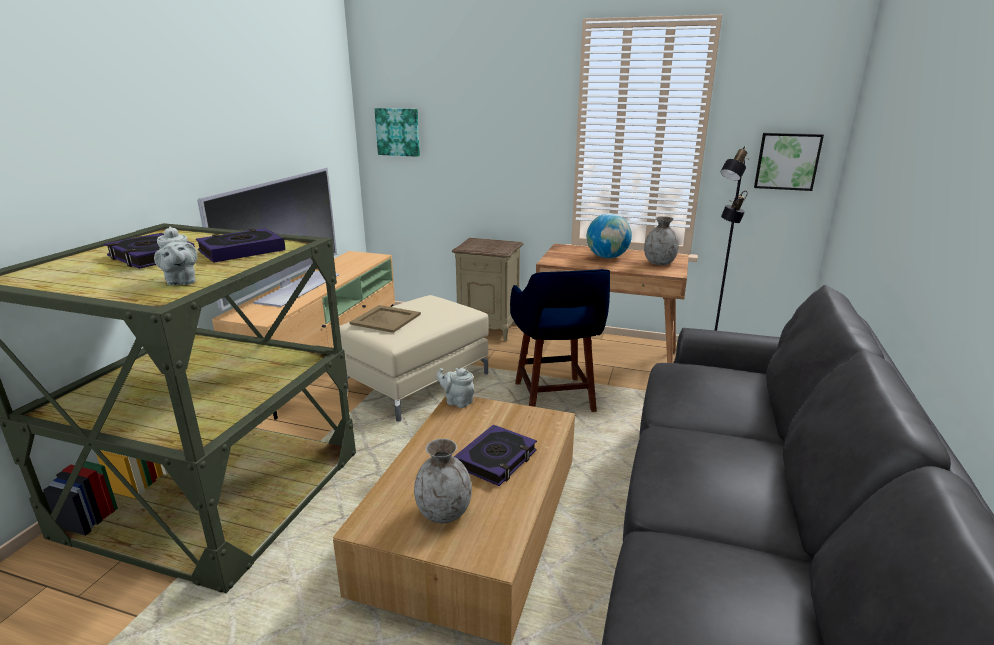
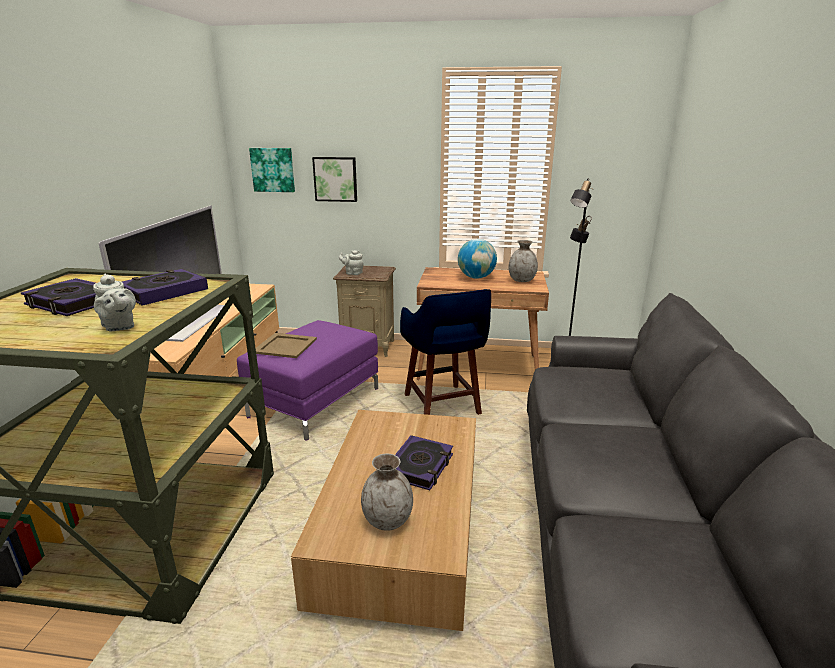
camera: 10 degrees left, 0 degrees up
beige ottoman [340,295,489,422] -> purple ottoman [237,320,378,440]
grey teapot [436,368,474,408] -> grey teapot moved to [339,250,364,275]
picture [754,133,824,191] -> picture moved to [312,157,357,202]

